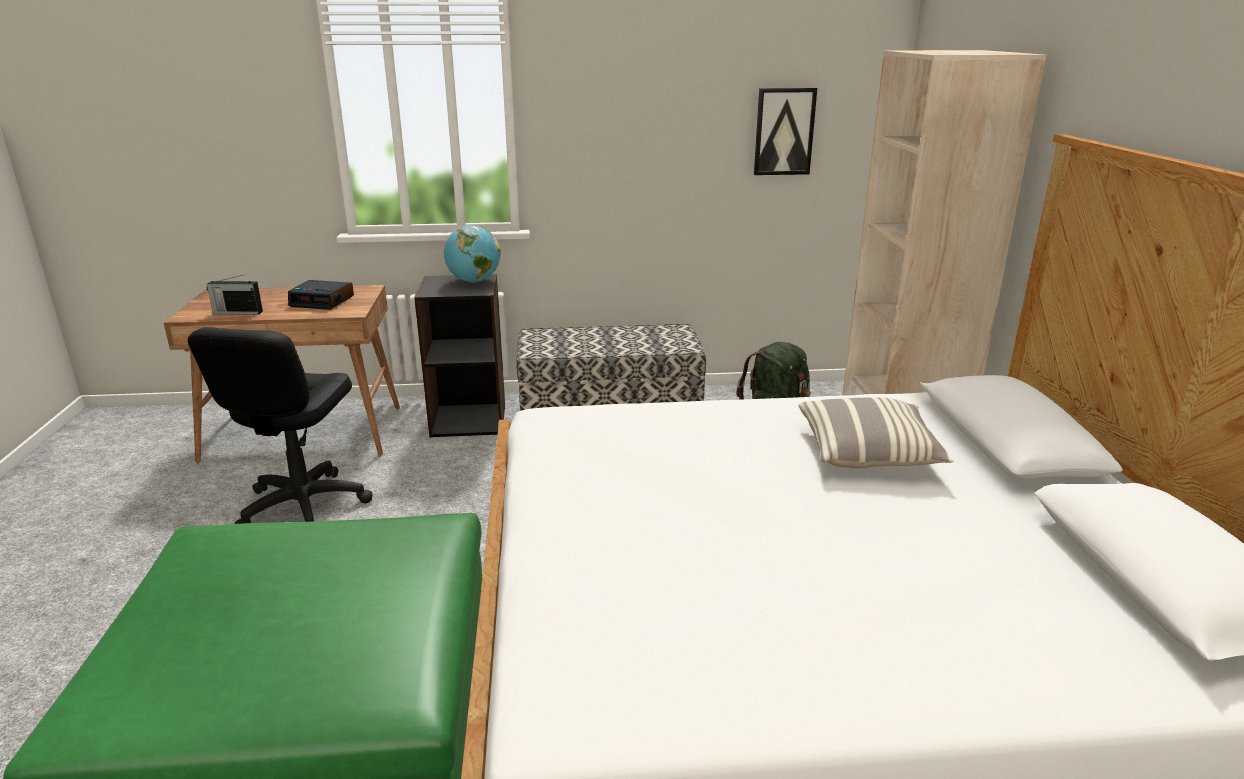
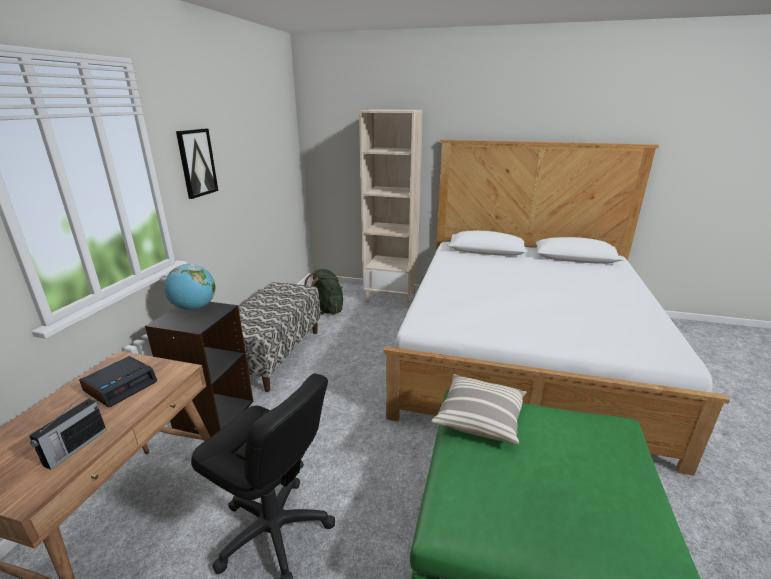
camera: 70 degrees left, 0 degrees up
picture [754,88,817,175] -> picture moved to [176,129,218,199]
pillow [799,397,954,468] -> pillow moved to [431,374,526,444]

